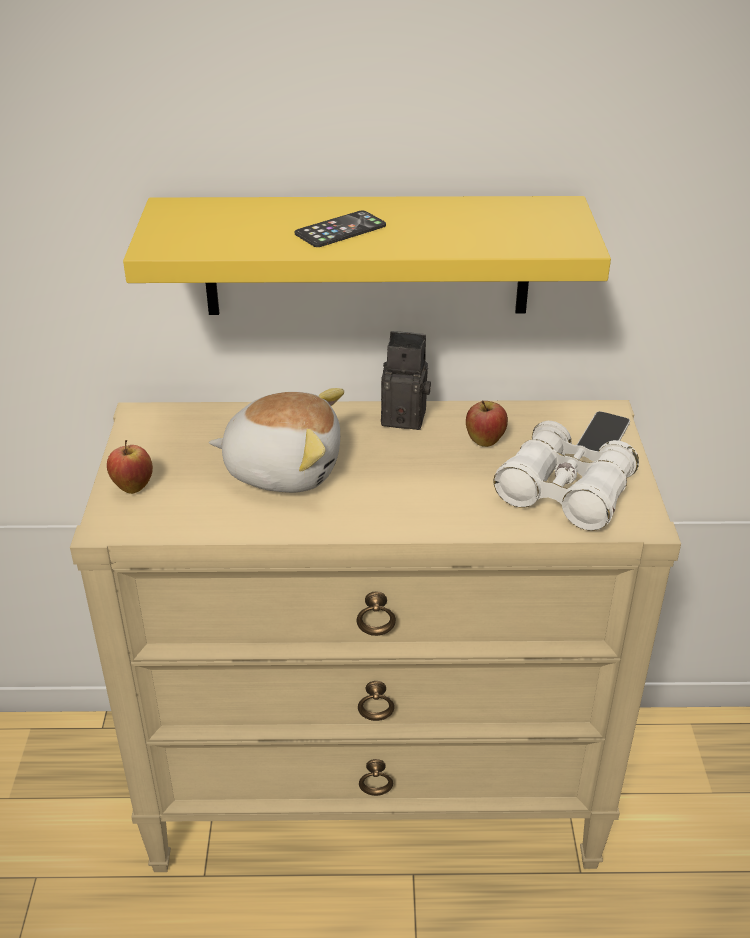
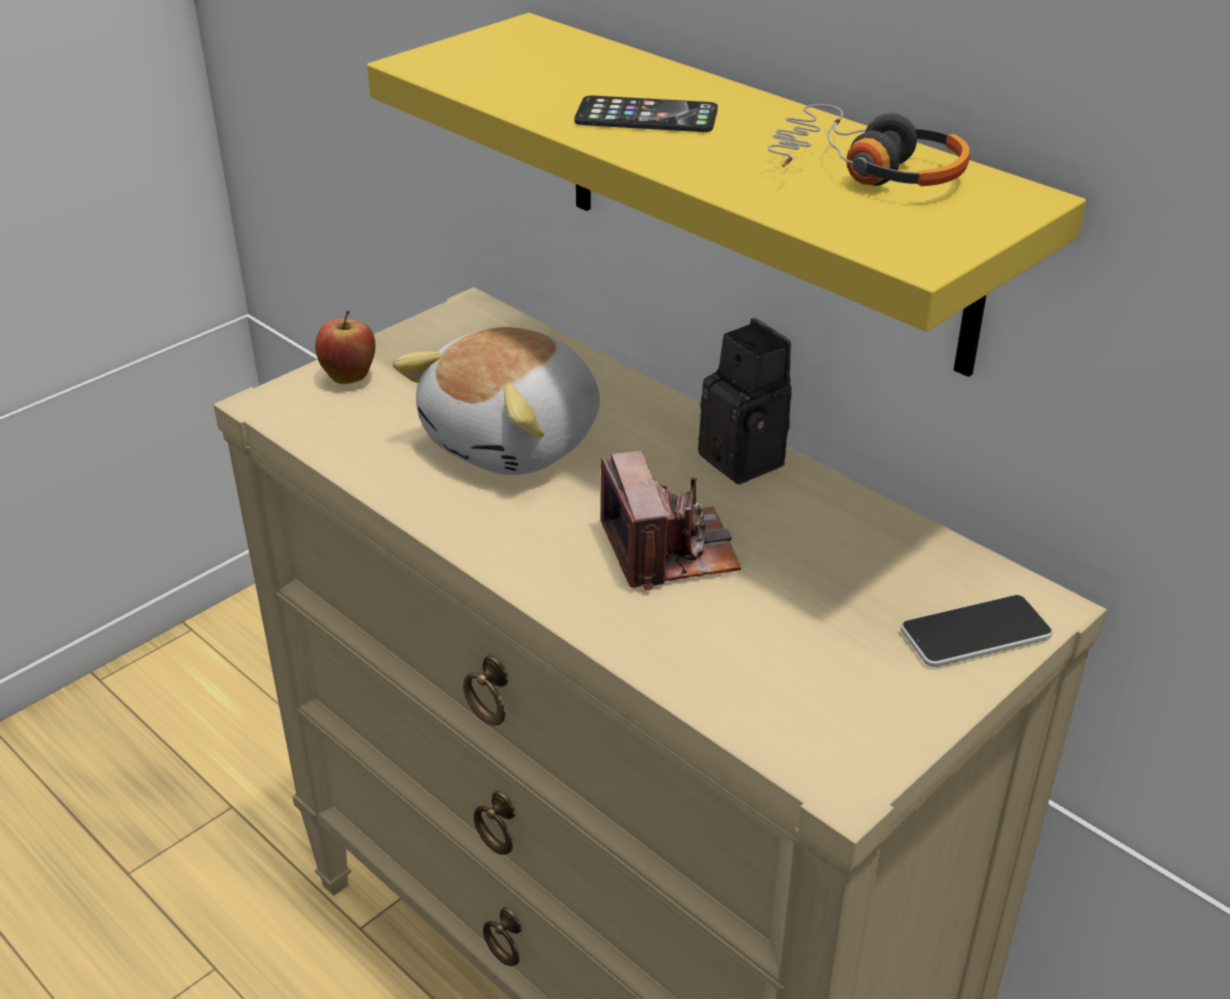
camera: 45 degrees right, 0 degrees up
plush toy [208,388,344,493] -> plush toy turned 75 degrees clockwise [392,327,600,475]
apple [466,400,508,447] -> none
white binoculars [494,421,639,531] -> none
none -> camera [601,451,741,591]
none -> headphones [767,104,970,186]

